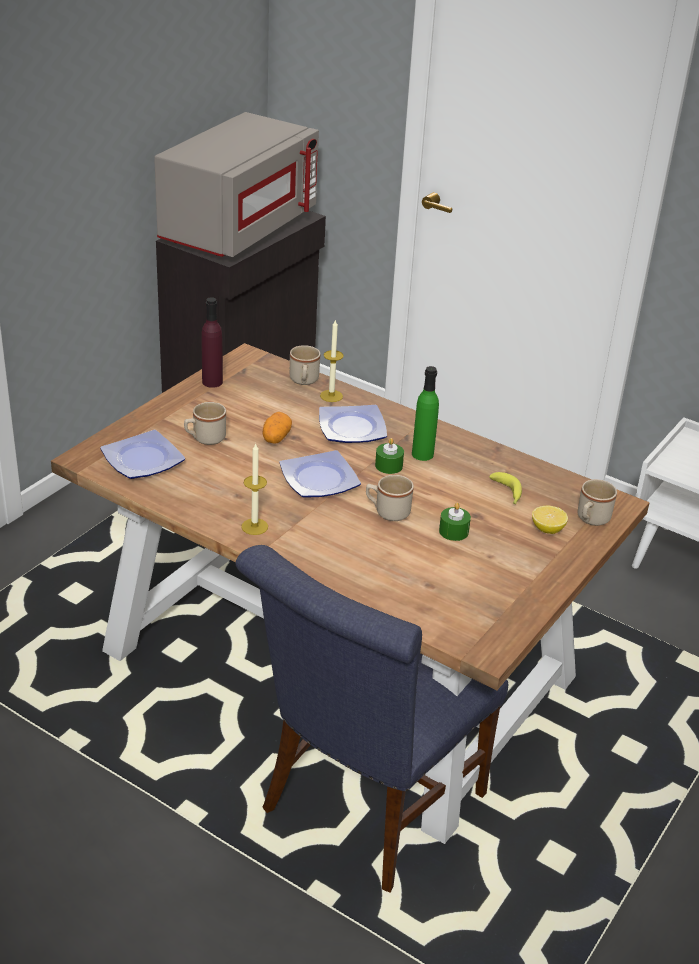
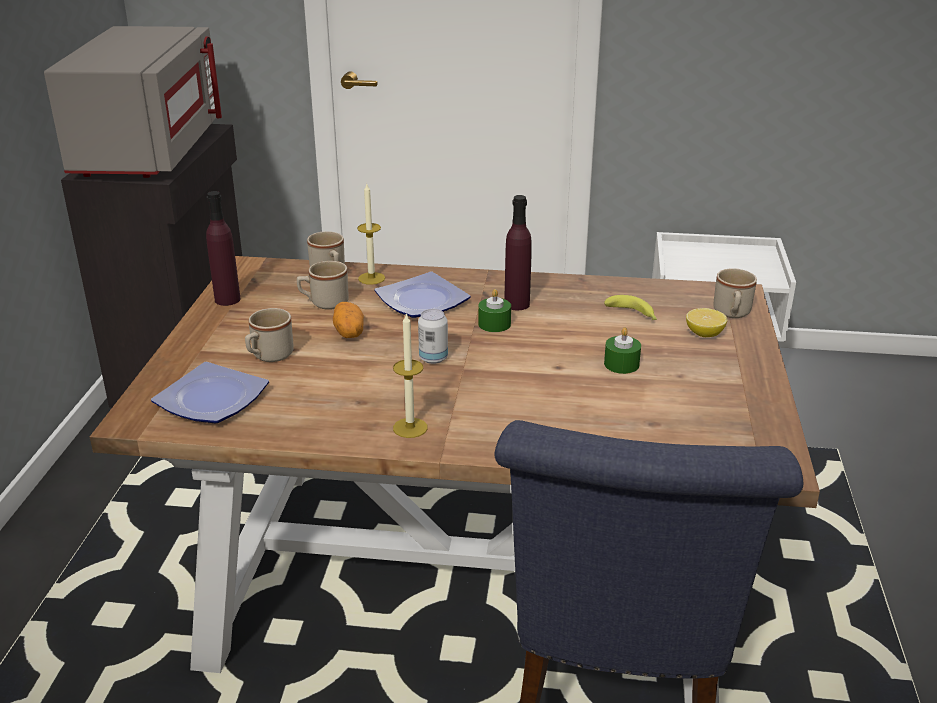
camera: 25 degrees left, 5 degrees down
plate [279,450,361,498] -> can [418,309,448,364]
beige mug [366,475,414,521] -> beige mug moved to [297,261,349,310]
green bottle [412,366,439,461] -> purple bottle [504,195,532,310]

